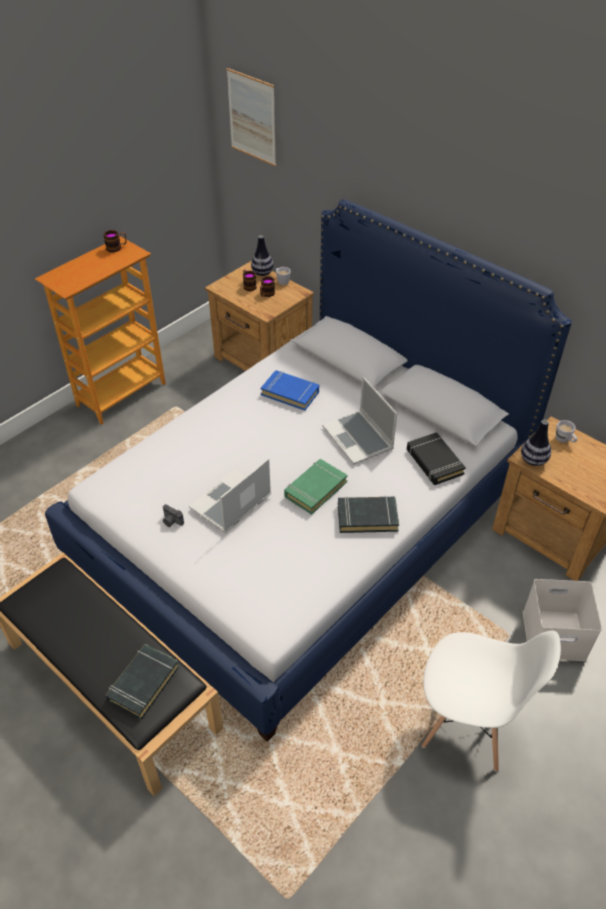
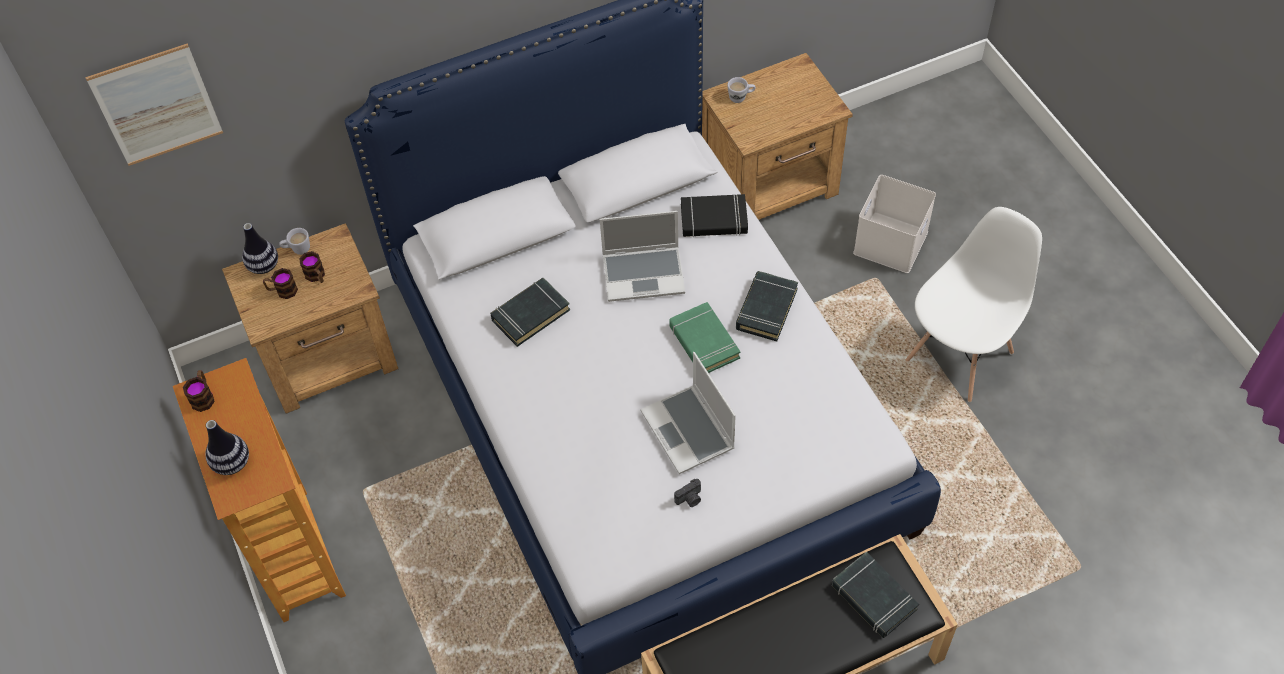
camera: 65 degrees left, 10 degrees up
blue book [261,370,319,410] -> black book [490,278,570,347]
vase [521,419,551,466] -> vase moved to [205,420,249,475]

